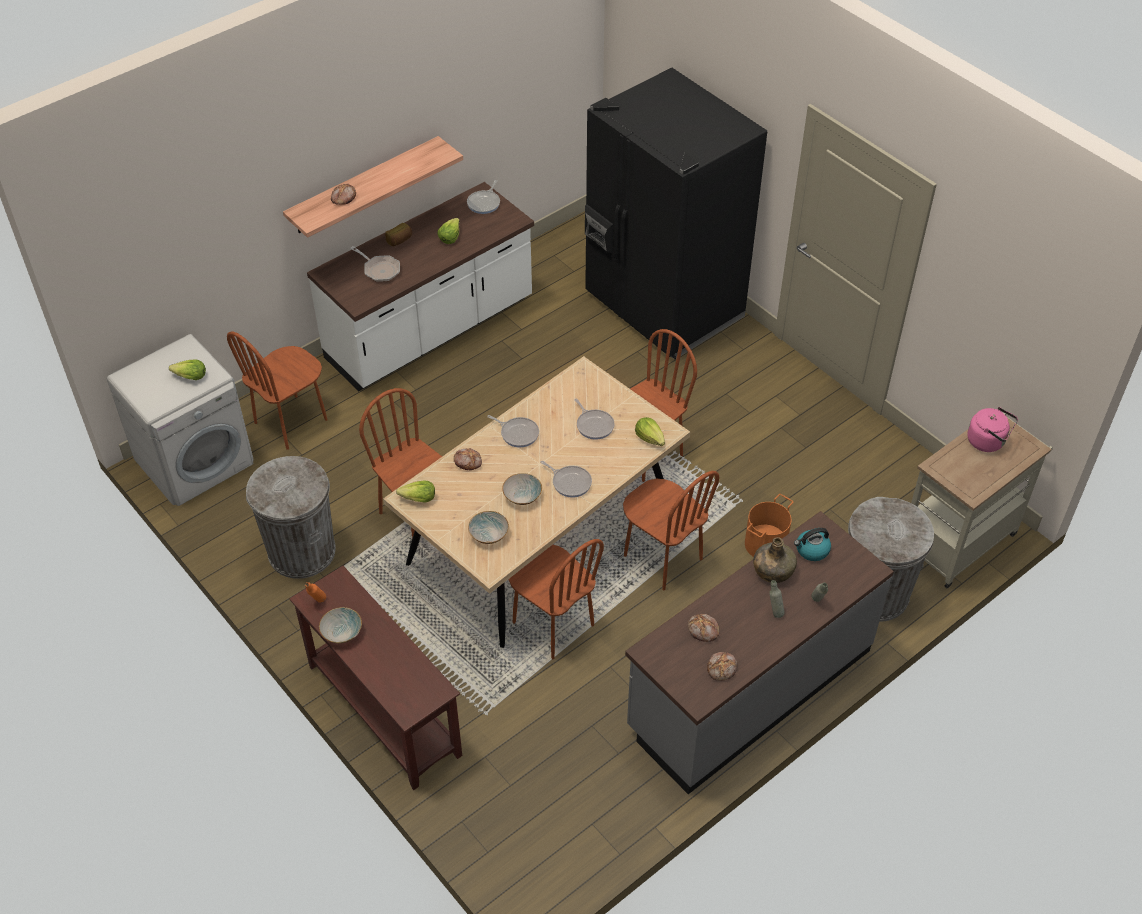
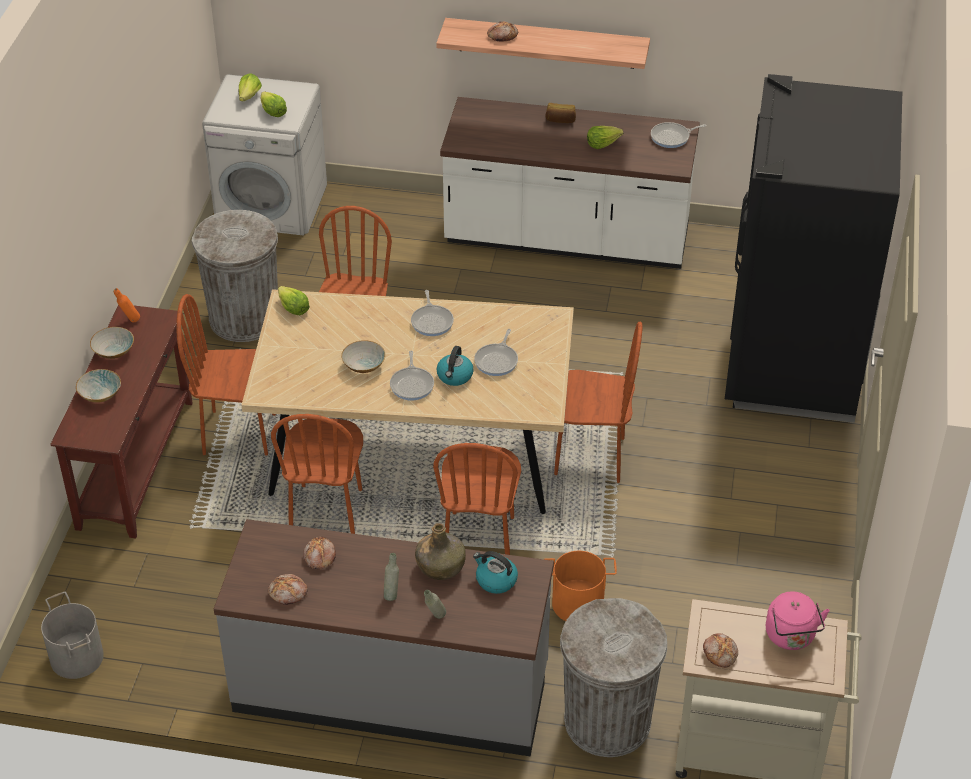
camera: 50 degrees right, 5 degrees down
brown chair [227,331,328,450] -> brown chair moved to [176,294,276,455]
frying pan [350,246,400,282] -> none
bread [454,448,482,470] -> bread moved to [703,633,738,668]
bowl [468,511,509,544] -> bowl moved to [76,369,121,403]
lettuce [635,417,665,446] -> lettuce moved to [239,73,262,101]
none -> grey bucket [41,592,104,679]
none -> kettle [437,346,474,386]

